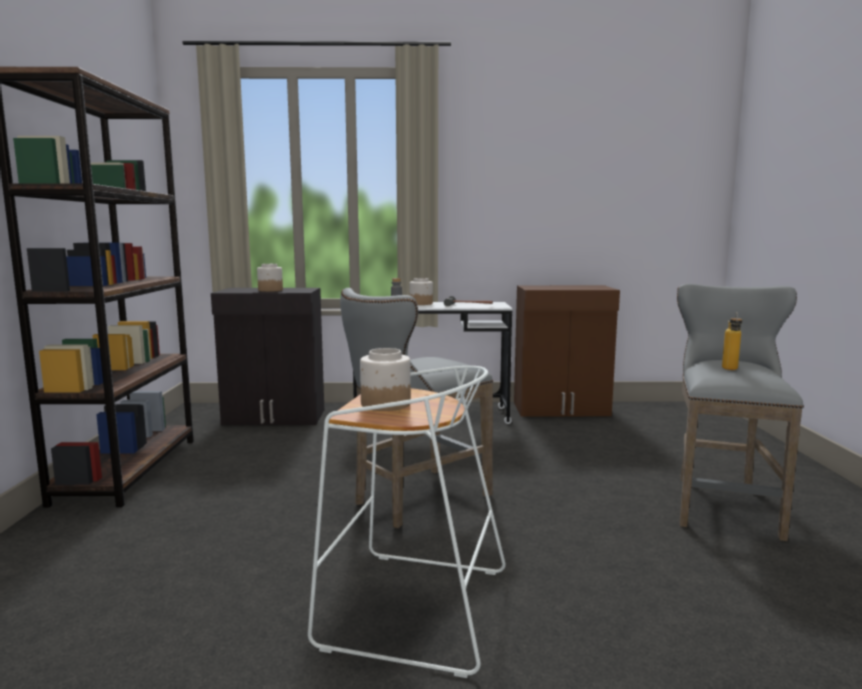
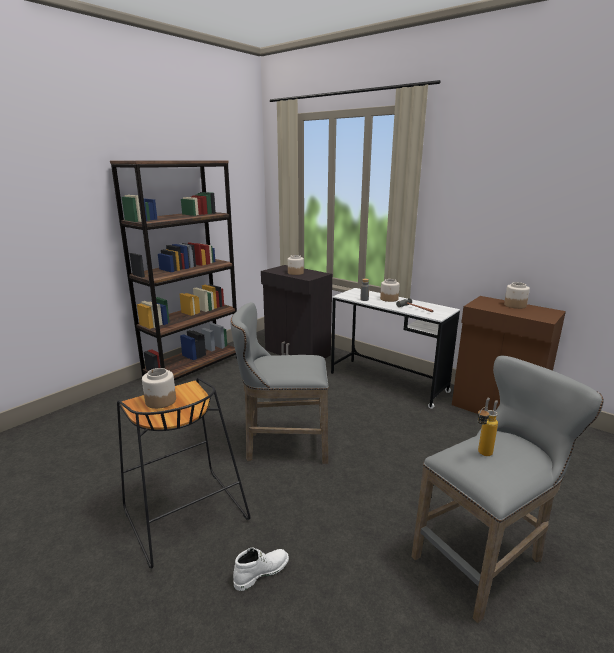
camera: 40 degrees right, 10 degrees up
white stool [308,366,506,678] -> black stool [117,378,250,568]
none -> white boot [233,547,289,591]
none -> jar [504,282,530,309]

